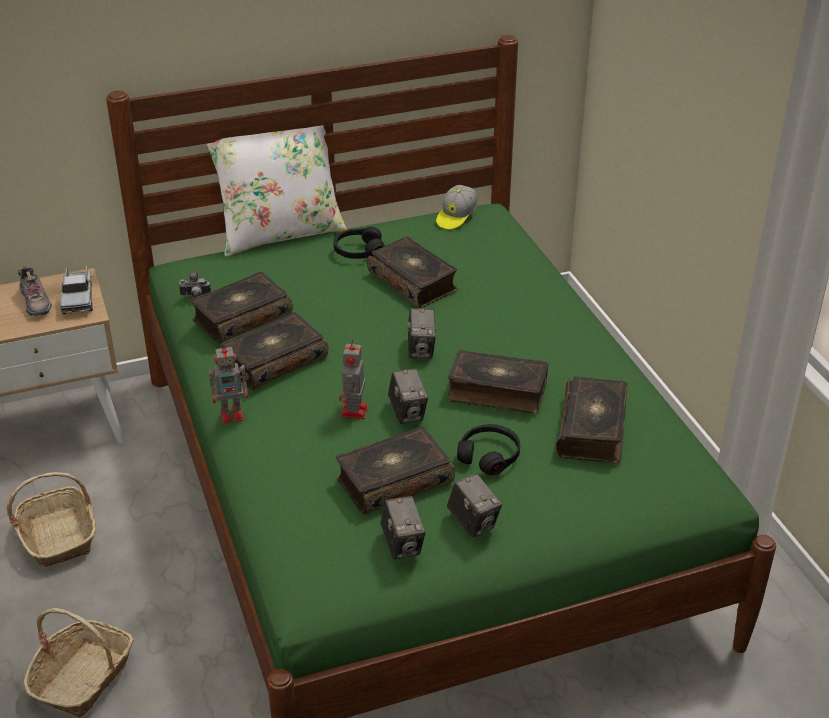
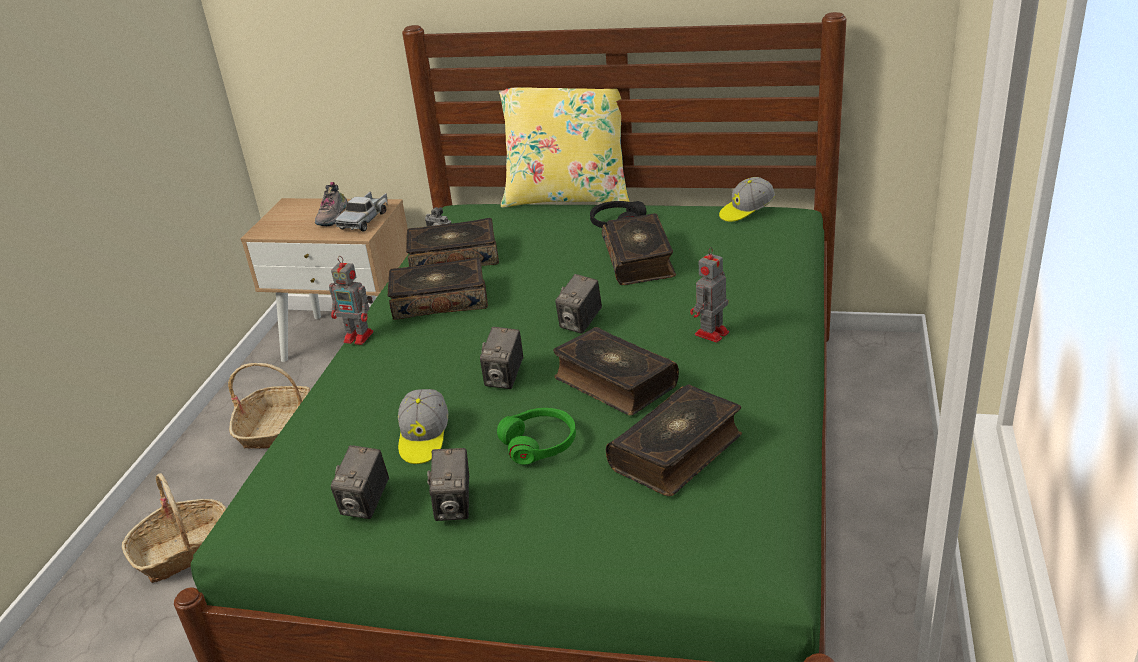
camera: 35 degrees right, 5 degrees down
white pillow [206,125,347,257] -> yellow pillow [499,87,630,208]
book [336,426,455,514] -> cap [398,389,448,464]
toy robot [339,340,368,419] -> toy robot moved to [690,247,729,343]
black headphones [457,424,520,475] -> green headphones [497,408,576,465]

